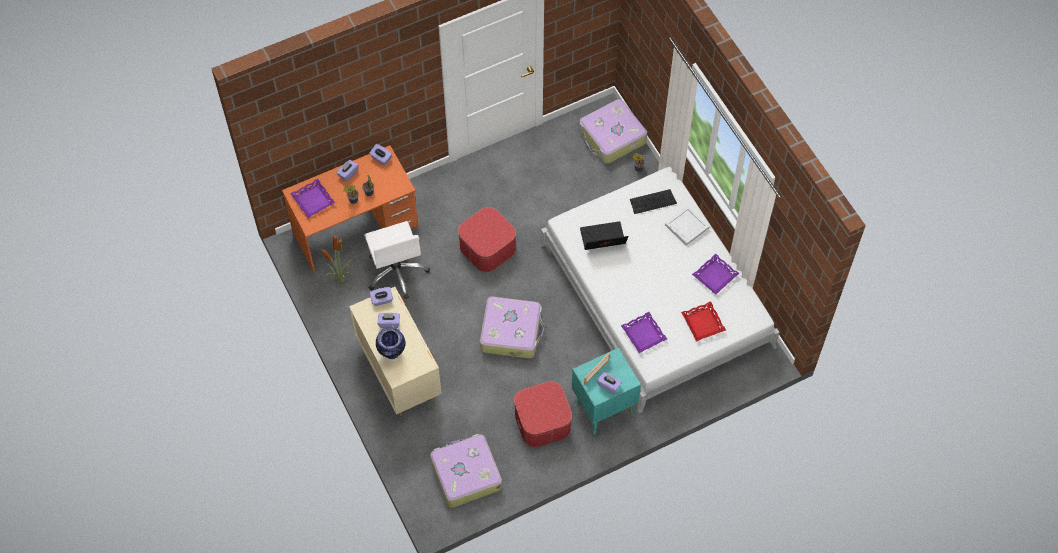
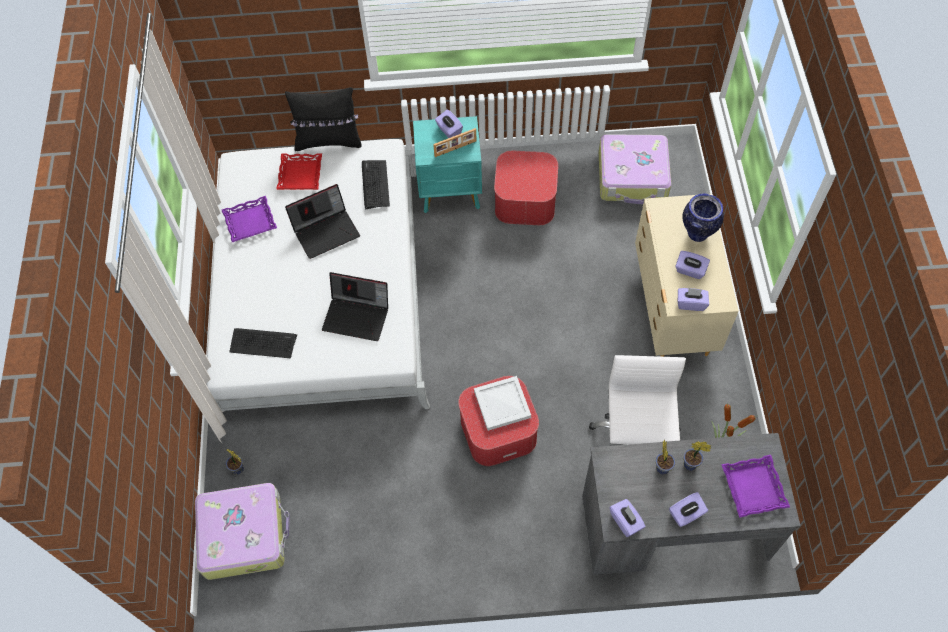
camera: 155 degrees left, 0 degrees up
orange desk [282,145,419,273] -> grey desk [582,433,801,575]
suitcase [480,297,545,358] -> none
purple tray [621,312,667,353] -> keyboard [362,160,390,209]
white tray [665,206,710,246] -> white tray moved to [474,376,531,431]
none -> black pillow [285,87,361,151]
none -> laptop [285,184,360,259]

